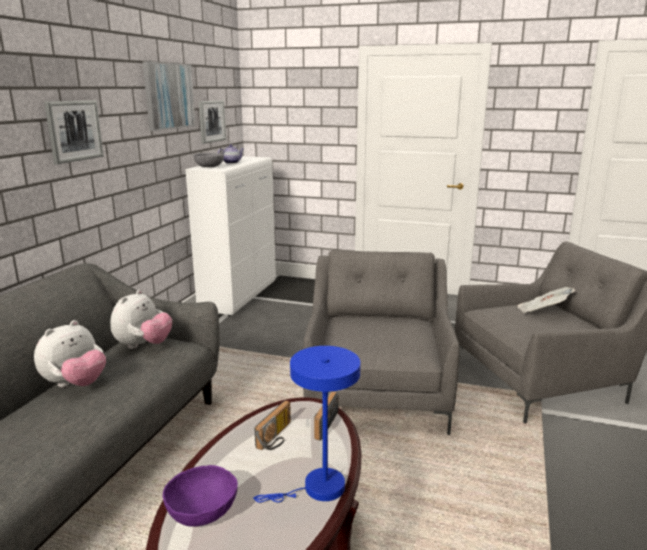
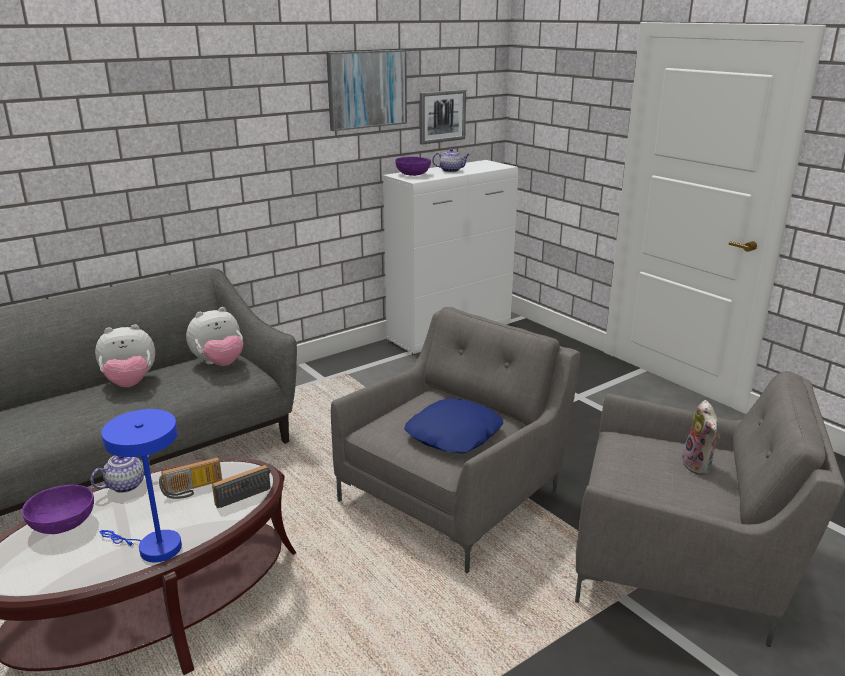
camera: 35 degrees right, 5 degrees up
picture [44,100,104,164] -> none
grey bowl [193,153,224,167] -> purple bowl [395,156,431,176]
newspaper [518,287,575,313] -> plush toy [682,400,720,475]
none -> teapot [91,454,151,493]
none -> blue pillow [404,398,503,454]

